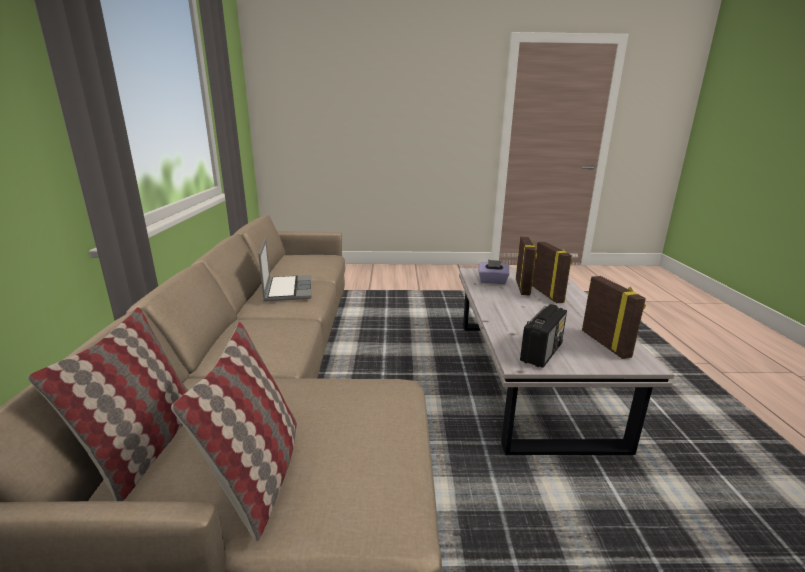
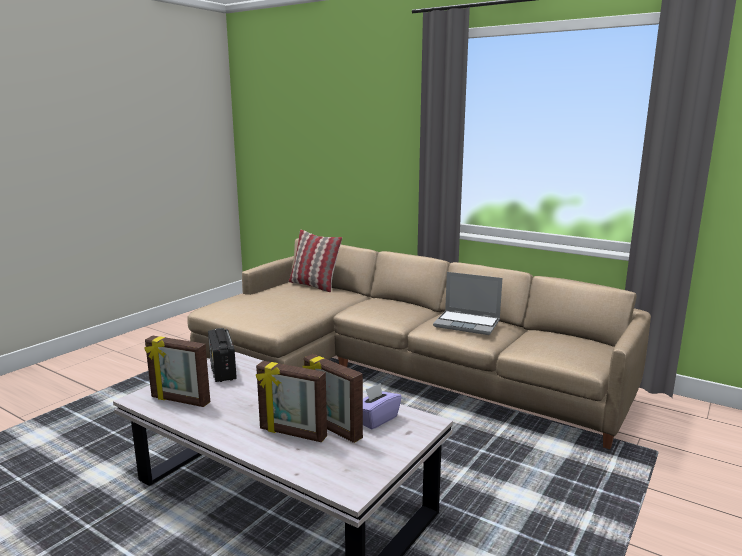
camera: 125 degrees right, 5 degrees down
pillow [171,322,297,542] -> none

